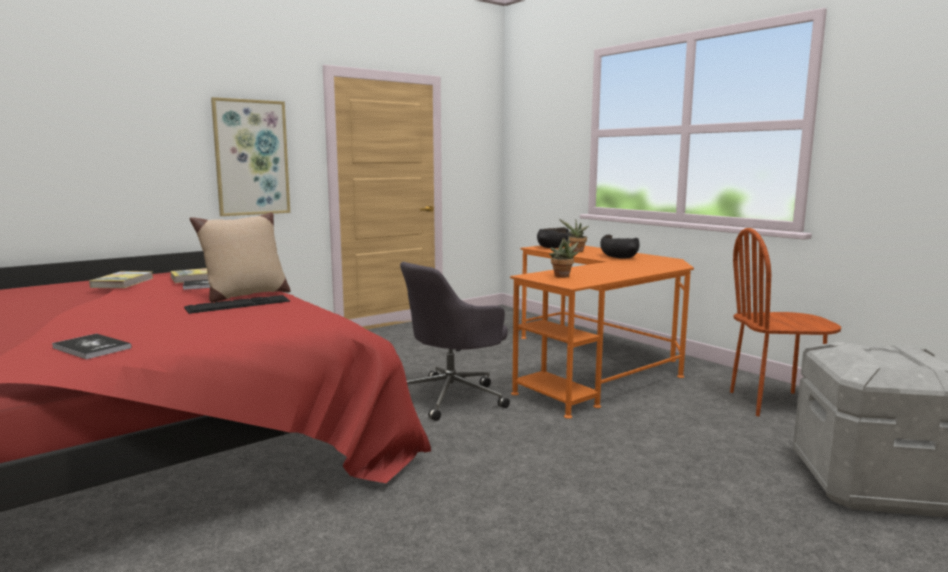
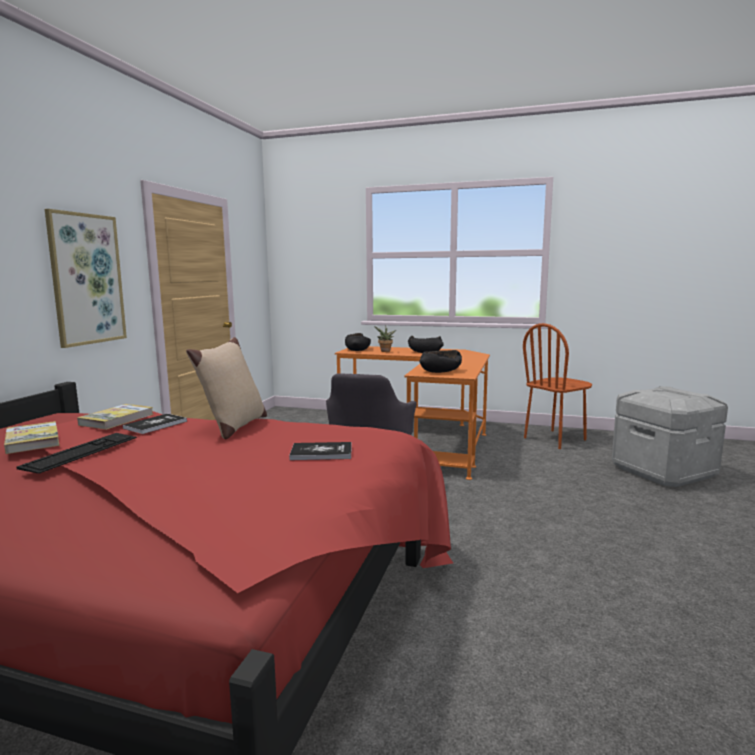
camera: 35 degrees left, 0 degrees up
book [52,333,131,359] -> book moved to [289,442,352,460]
keyboard [184,295,290,314] -> keyboard moved to [17,433,137,474]
potted plant [549,236,580,278] -> black bowl [419,350,462,373]

